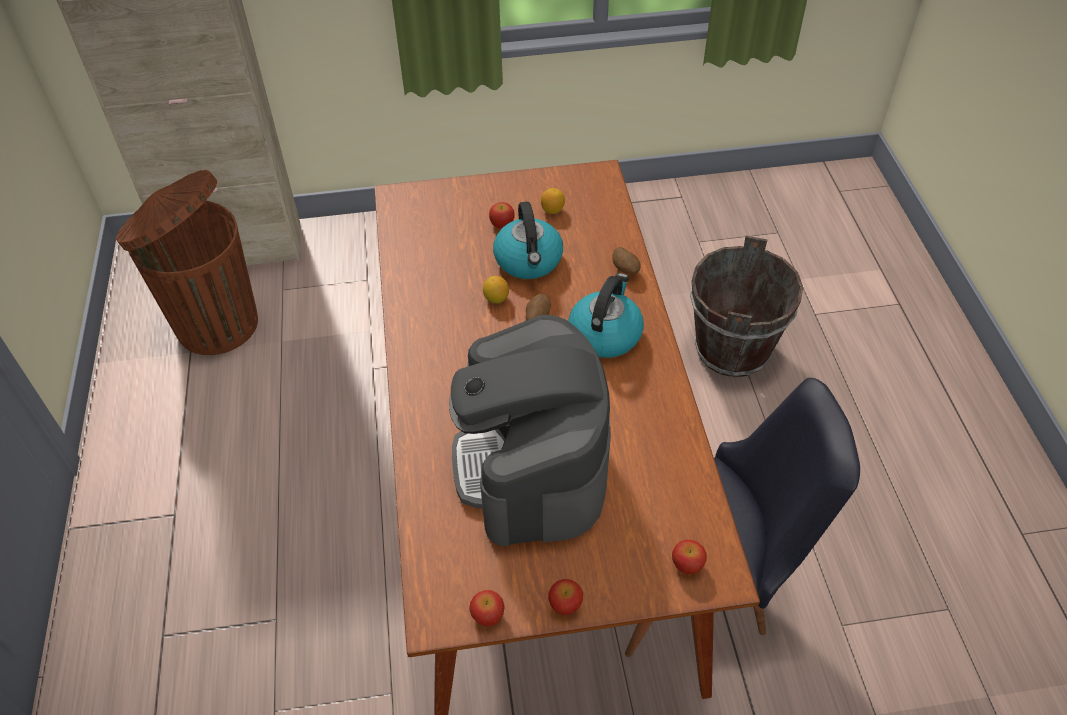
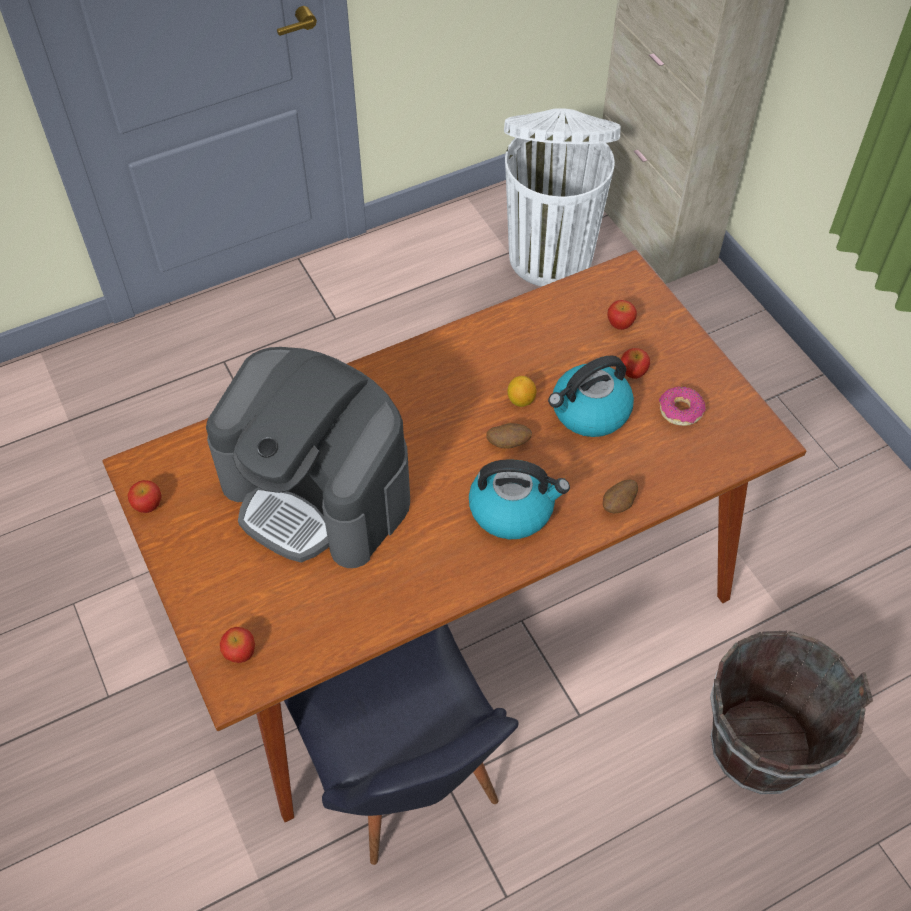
camera: 70 degrees right, 5 degrees up
brown trash can [116,170,258,355] -> white trash can [504,108,621,287]
coffee machine [449,315,611,546] -> coffee machine turned 120 degrees counterclockwise [206,347,410,568]
lemon [541,188,565,214] -> donut [659,386,706,426]
apple [548,579,583,615] -> apple moved to [607,300,637,330]

